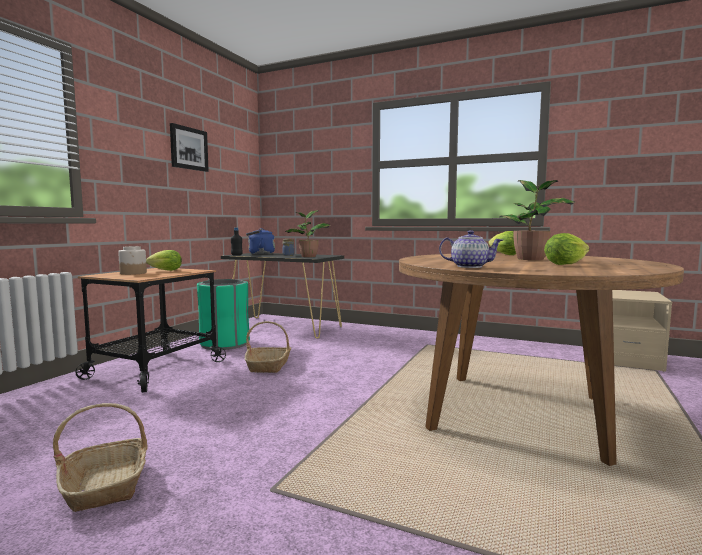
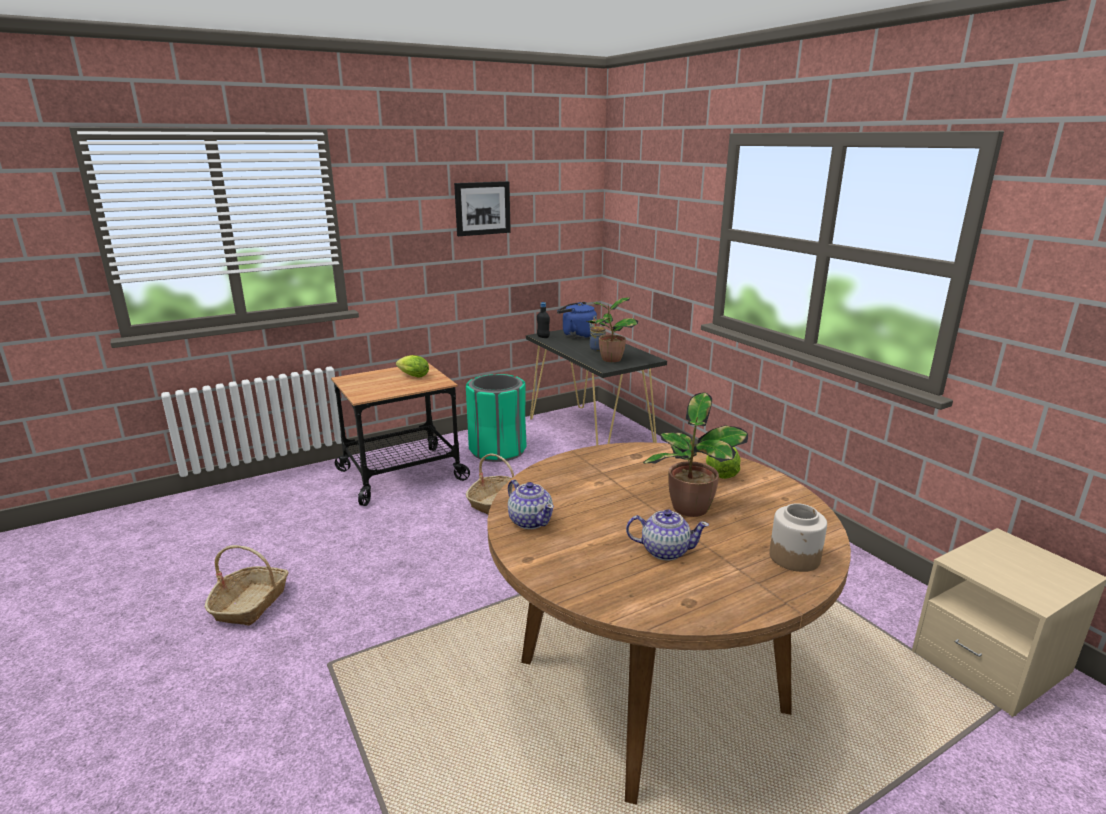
camera: 35 degrees right, 15 degrees up
jar [118,246,147,275] -> jar moved to [769,503,827,572]
lettuce [544,233,589,265] -> teapot [626,509,709,561]

